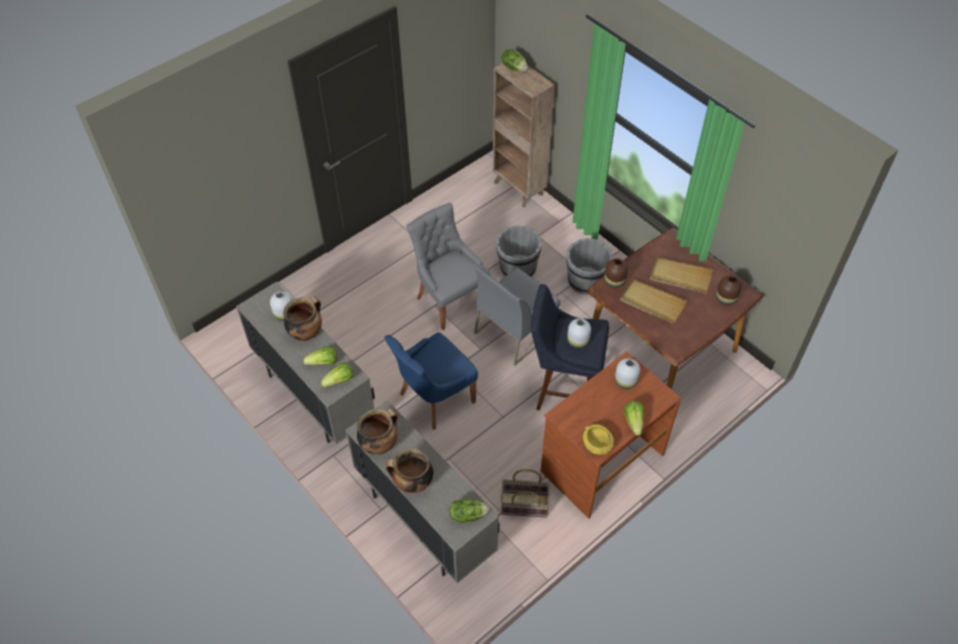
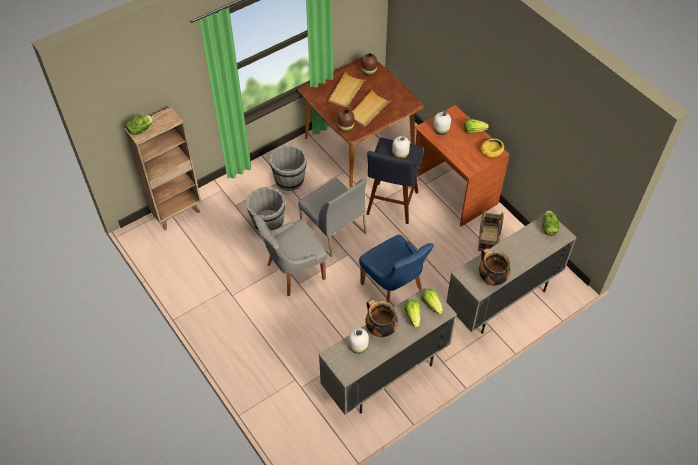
camera: 85 degrees left, 0 degrees up
cooking pot [386,448,434,493] -> none

